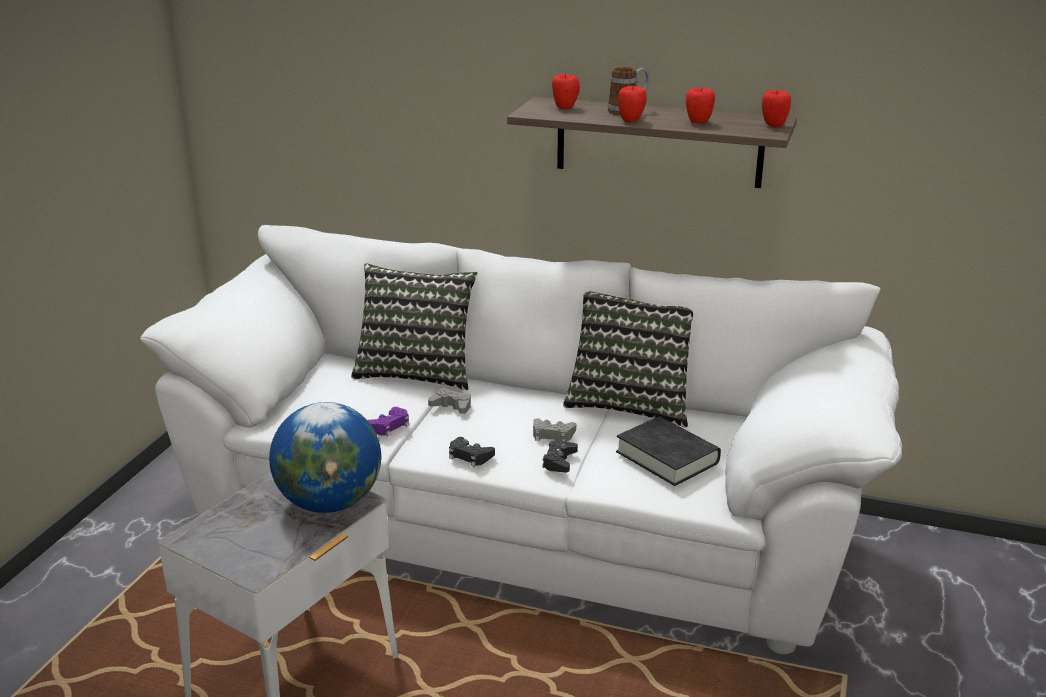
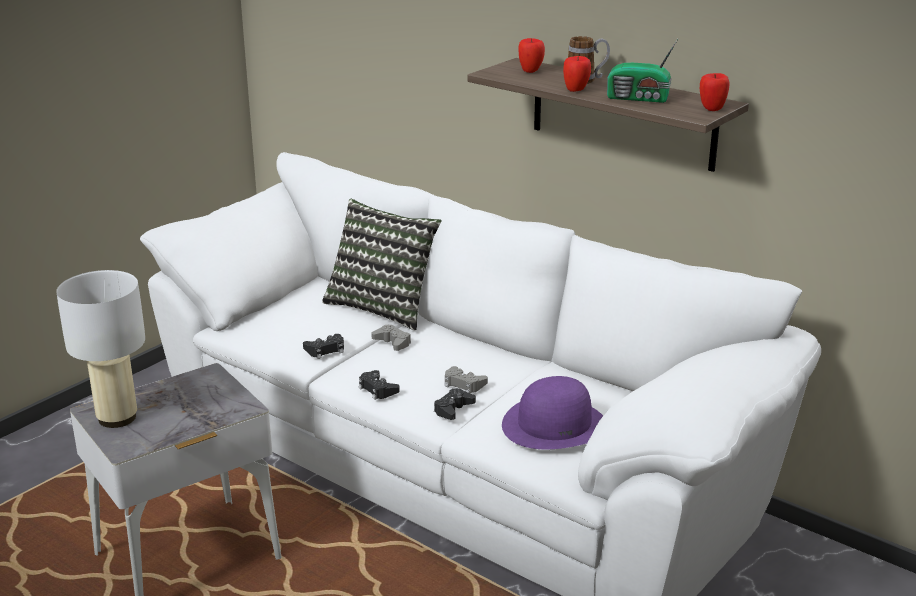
camera: 20 degrees right, 0 degrees up
globe [269,402,381,513] -> none
purple game controller [368,407,409,437] -> black game controller [303,334,344,359]
pillow [563,291,693,428] -> none
black book [616,416,721,486] -> purple hat [502,376,603,449]
apple [686,88,715,123] -> radio [607,39,678,103]
none -> white table lamp [56,270,145,428]

